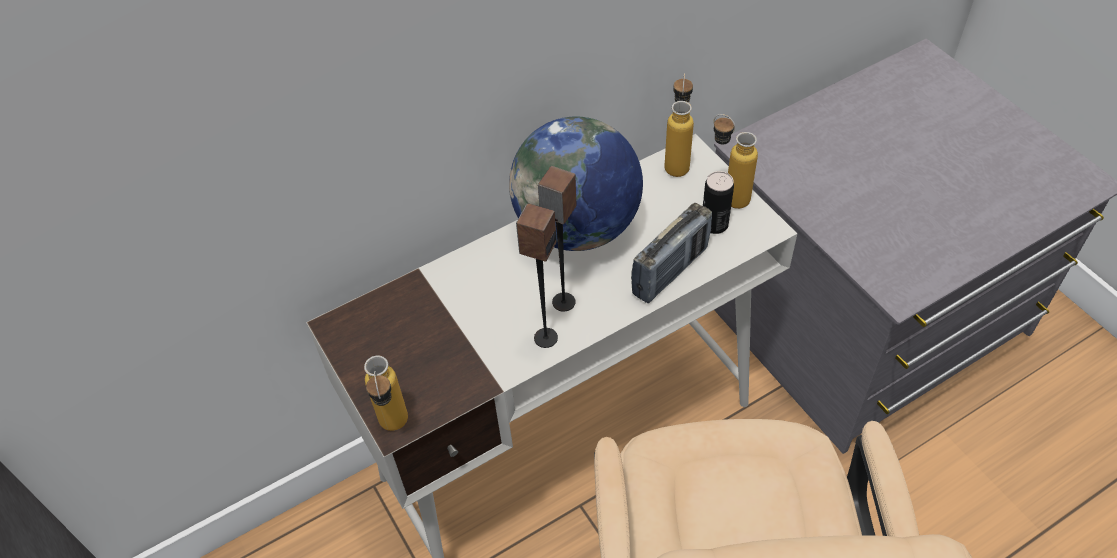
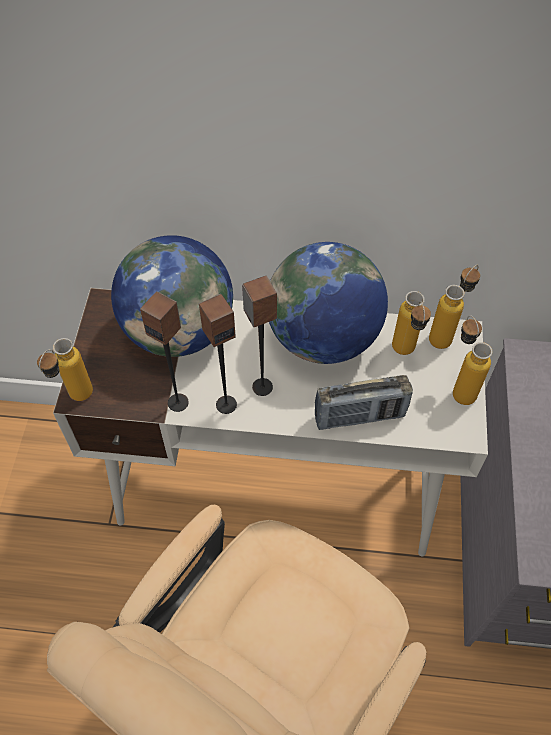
camera: 35 degrees right, 5 degrees up
can [703,171,734,234] -> none
none -> globe [111,235,233,357]
none -> speaker [140,291,189,412]
none -> bottle [392,291,431,355]

